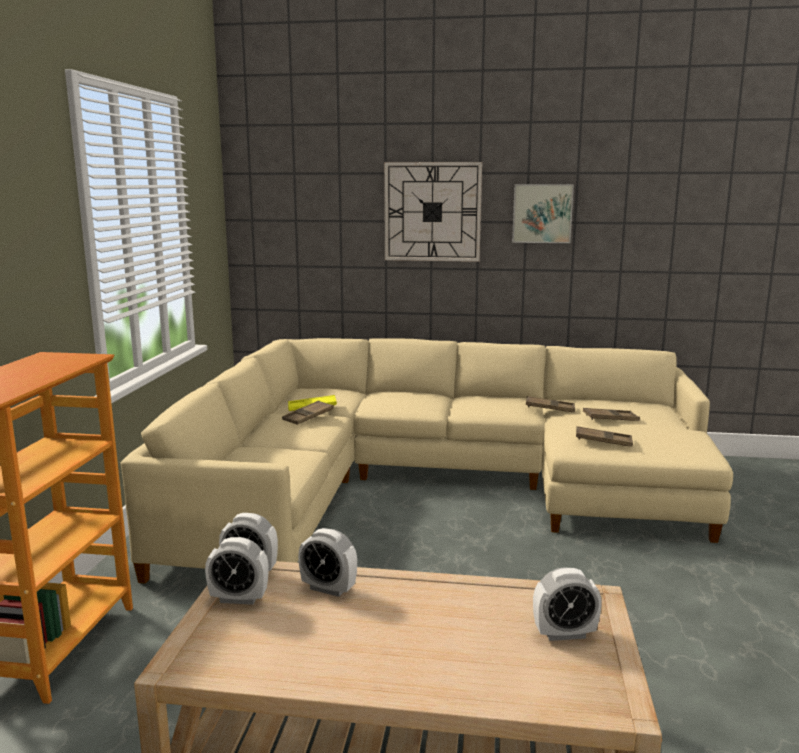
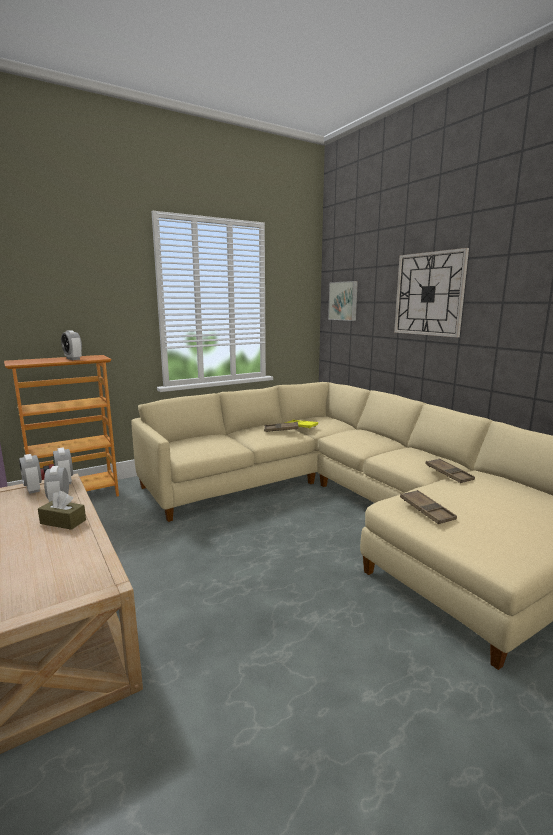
camera: 50 degrees right, 0 degrees up
picture [512,184,574,243] -> picture moved to [328,281,358,321]
alarm clock [533,567,602,641] -> alarm clock moved to [61,330,82,360]
brown tray [583,408,640,421] -> none
none -> brown tissue box [38,491,86,530]

